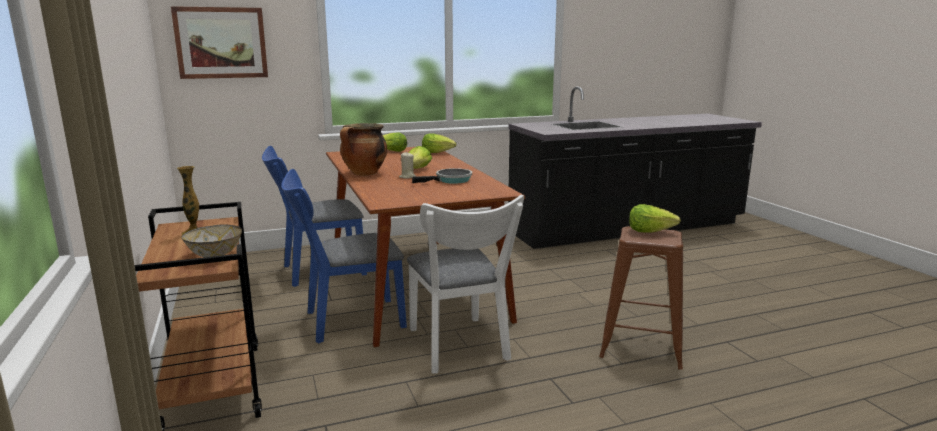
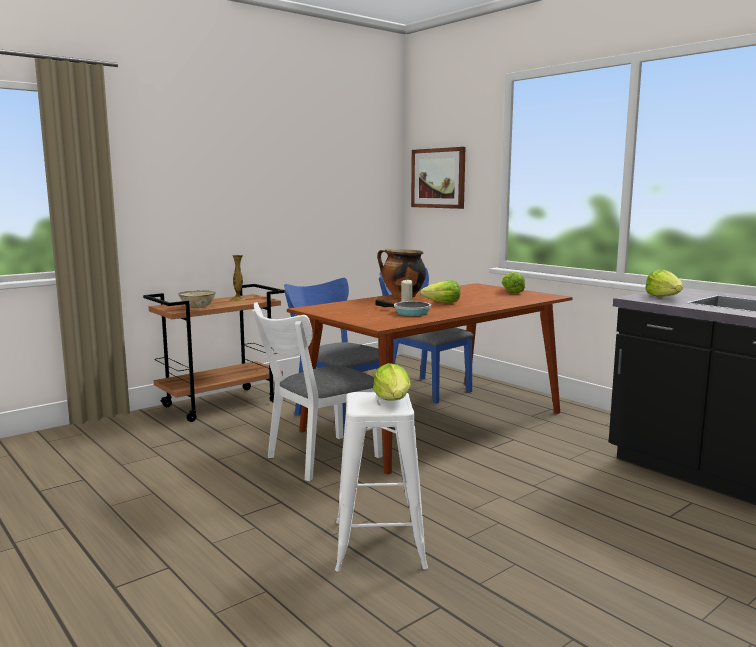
camera: 70 degrees right, 5 degrees down
lettuce [422,134,456,153] -> lettuce moved to [645,269,683,297]
brown stool [599,226,683,370] -> white stool [335,392,428,572]

